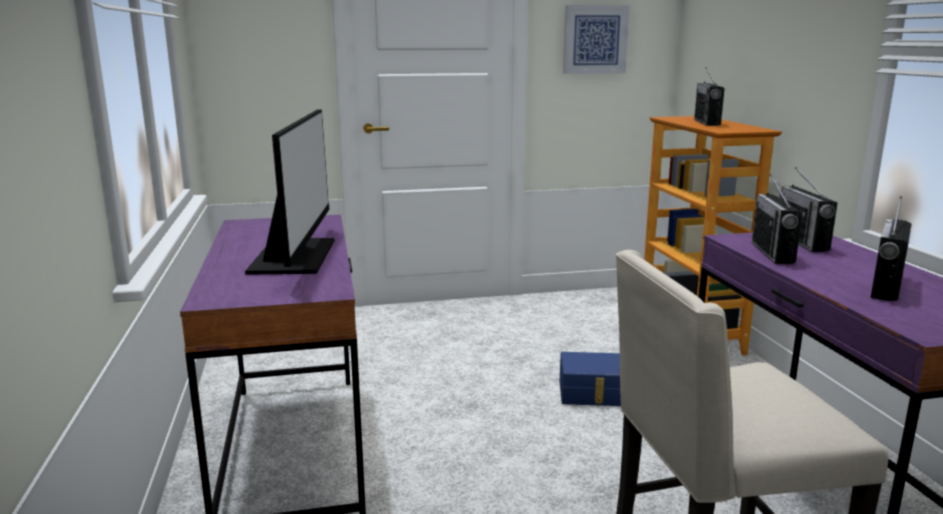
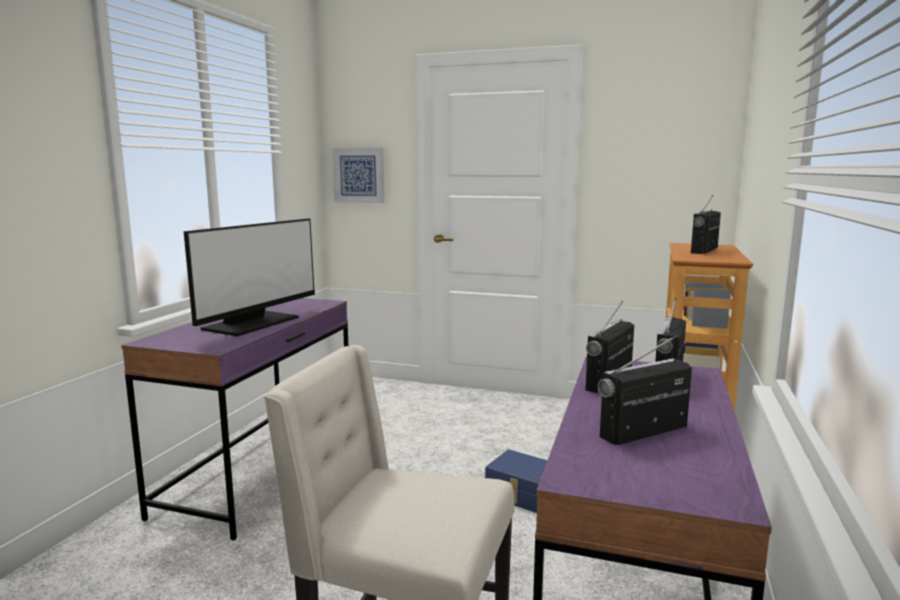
camera: 30 degrees right, 5 degrees down
picture [563,5,630,74] -> picture moved to [332,147,384,203]

